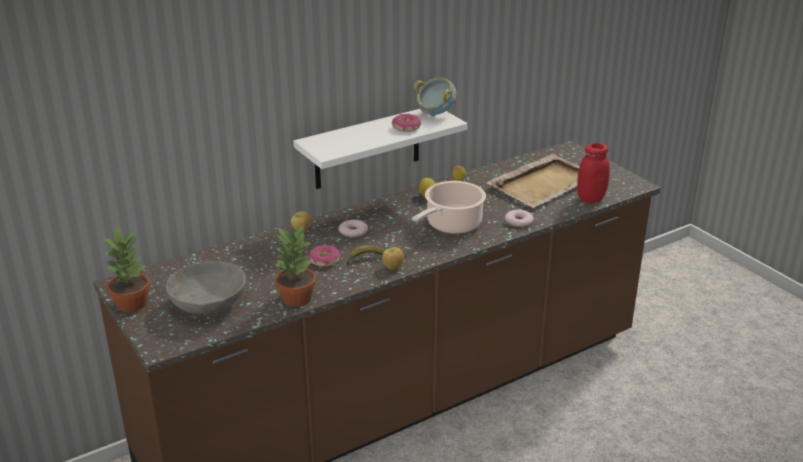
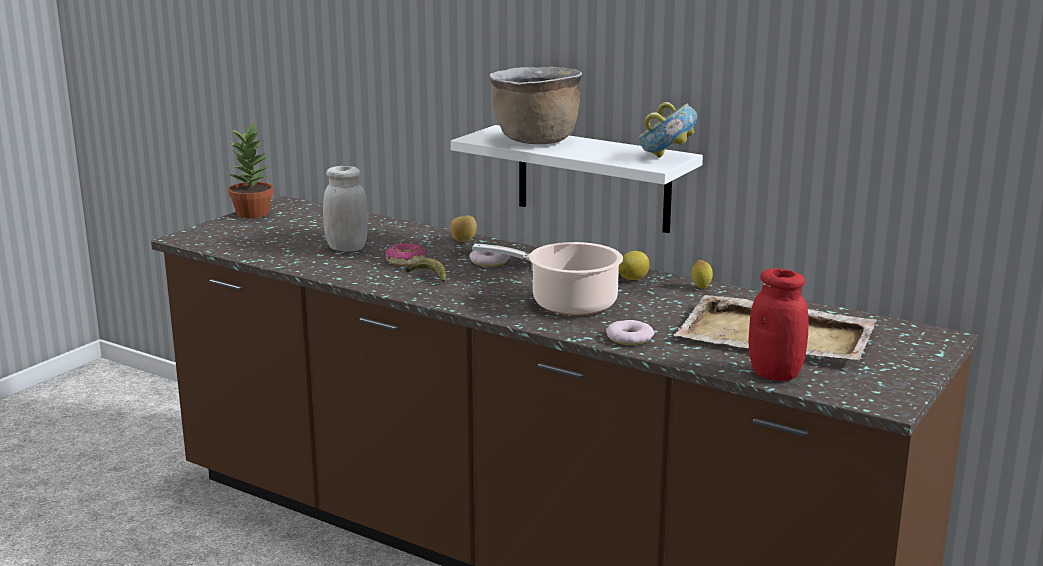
camera: 65 degrees right, 10 degrees down
grey bowl [166,261,246,314] -> none
potted plant [273,226,316,306] -> none
apple [382,247,404,270] -> none
donut [392,114,421,132] -> none
none -> white jar [323,166,368,252]
none -> brown cooking pot [489,67,582,144]

